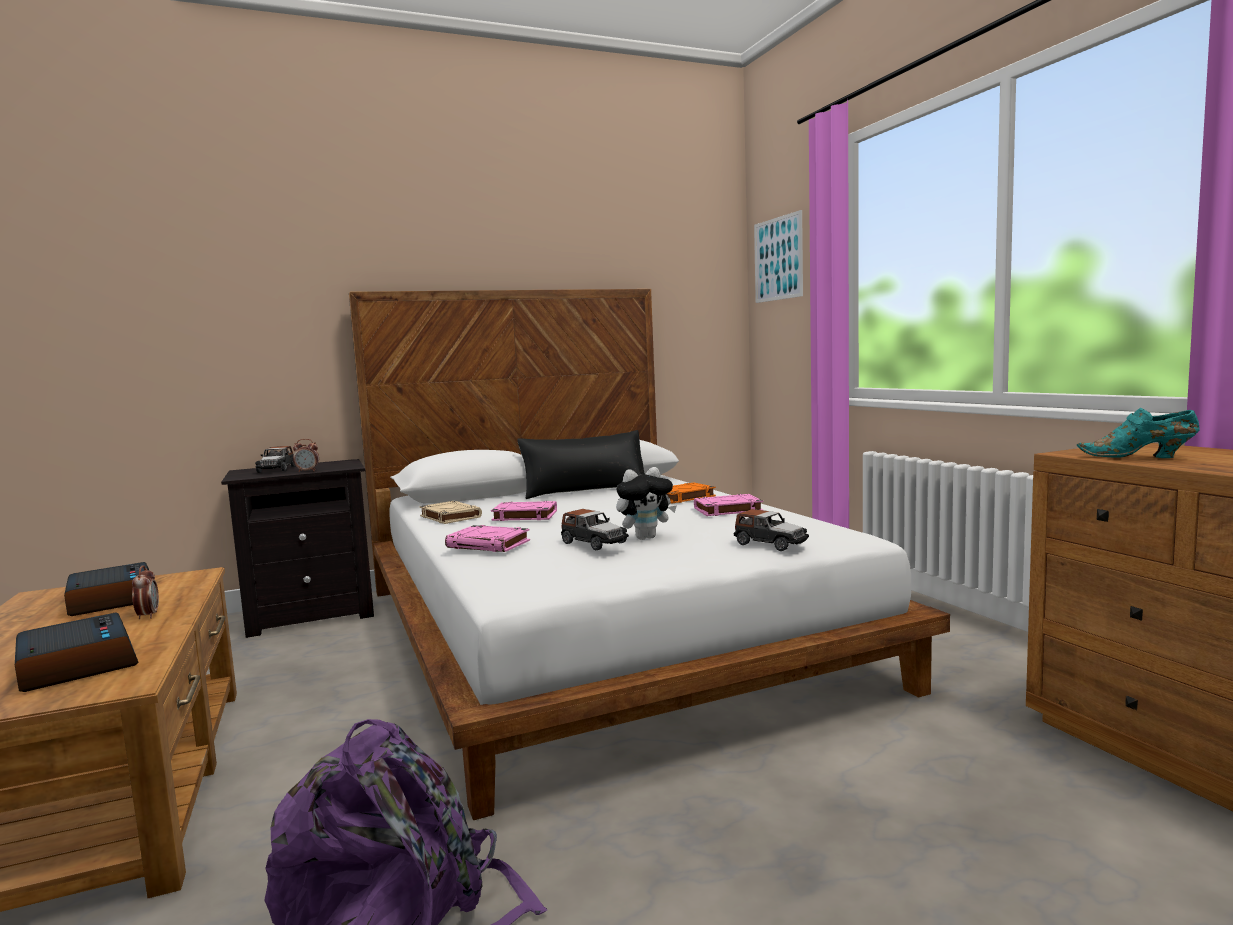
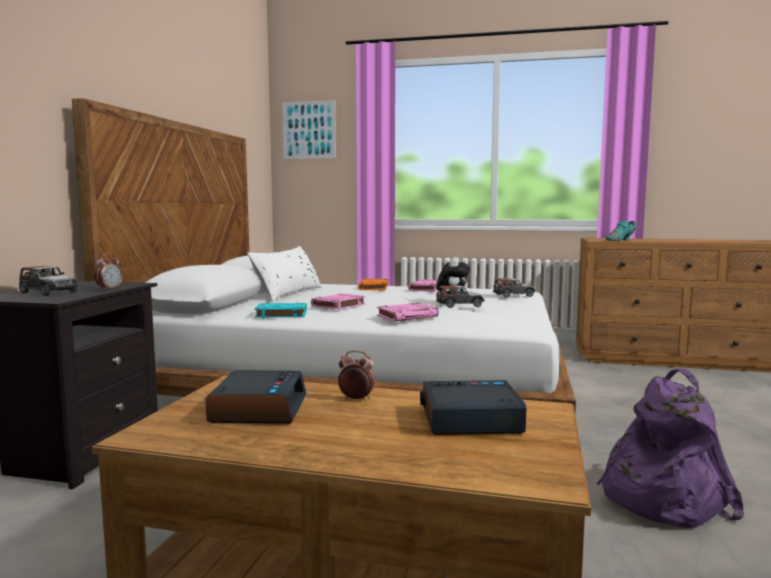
camera: 55 degrees left, 0 degrees up
alarm clock [64,562,149,616] -> alarm clock turned 90 degrees clockwise [206,370,307,424]
beige book [419,501,482,524] -> turquoise book [254,303,307,318]
black pillow [517,430,645,499] -> white pillow [247,246,322,301]

